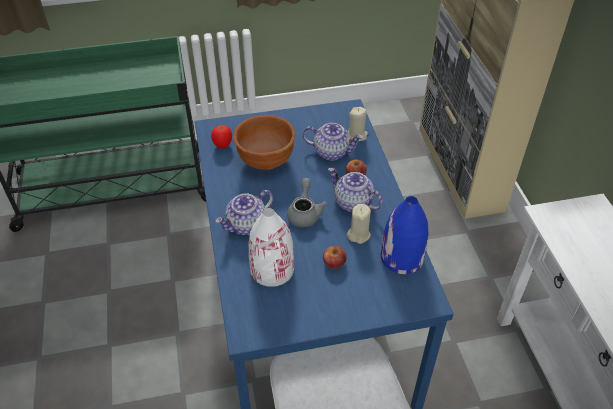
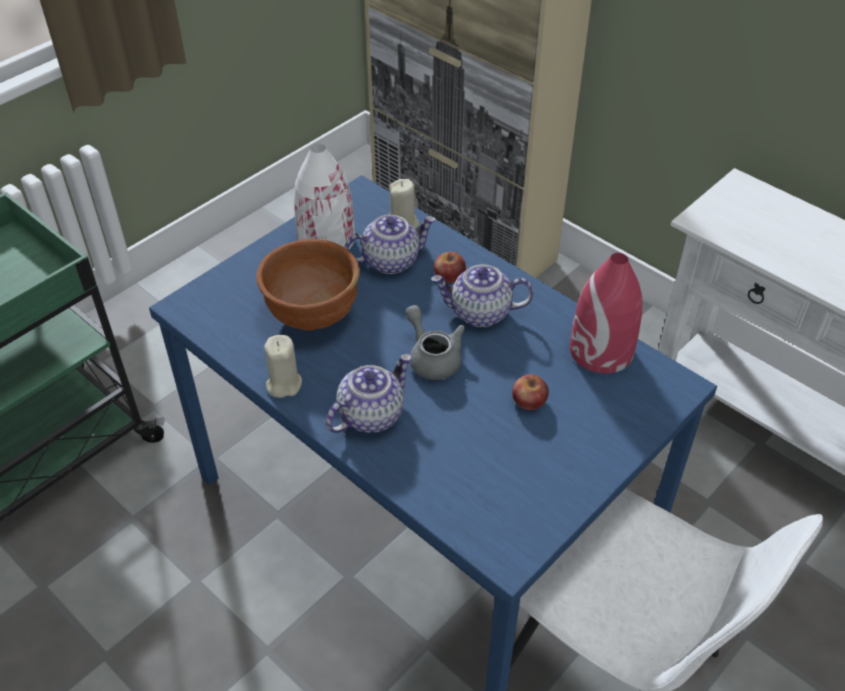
camera: 35 degrees left, 0 degrees up
tomato [211,125,232,149] -> none
teapot [216,190,273,235] -> teapot turned 150 degrees counterclockwise [326,354,412,433]
white vase [248,208,294,287] -> white vase moved to [294,144,355,250]
beige candle [347,204,371,244] -> beige candle moved to [264,335,302,398]
blue vase [381,196,428,274] -> red vase [570,253,642,373]

